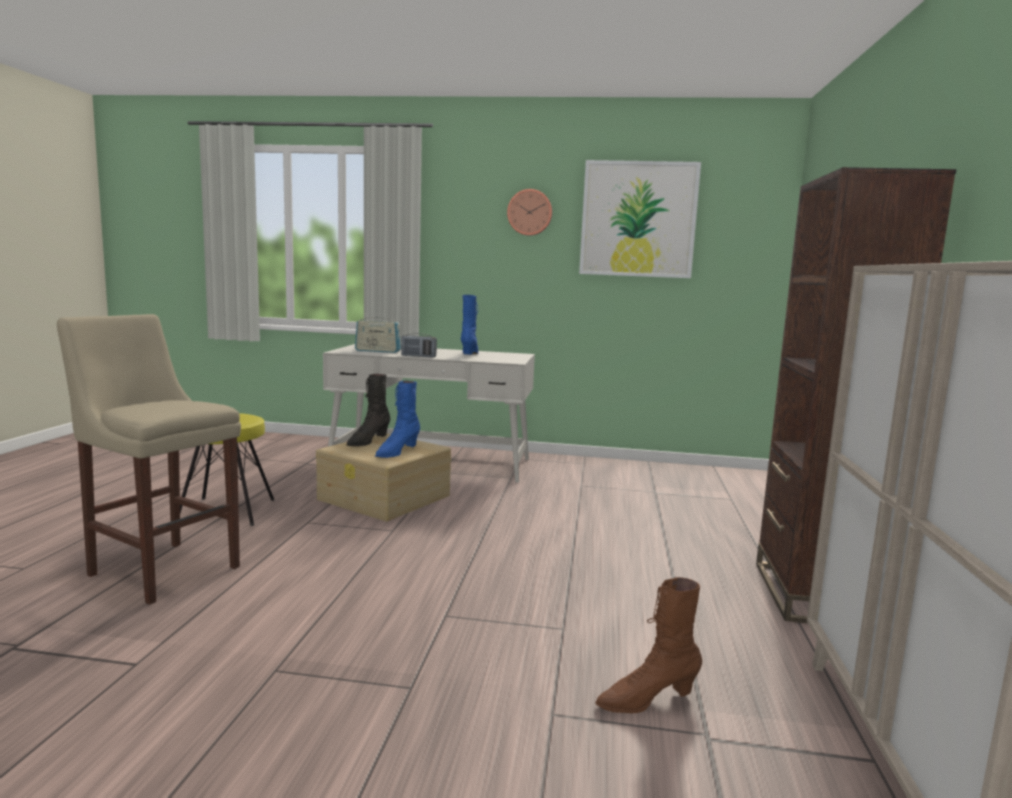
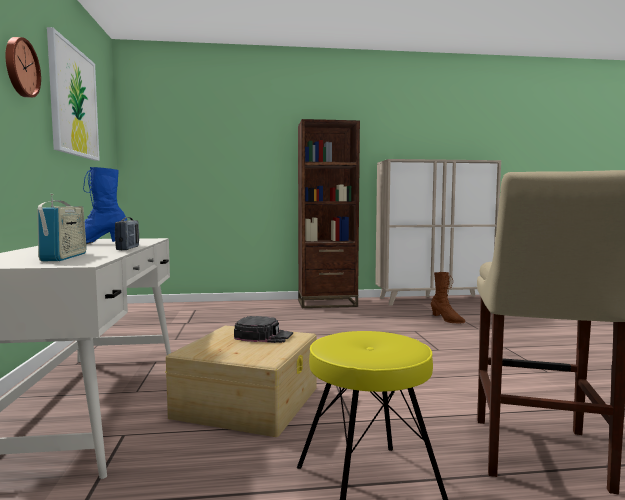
camera: 105 degrees left, 5 degrees down
black boot [346,374,390,447] -> none
blue boot [375,381,420,458] -> black cap [234,316,293,343]

